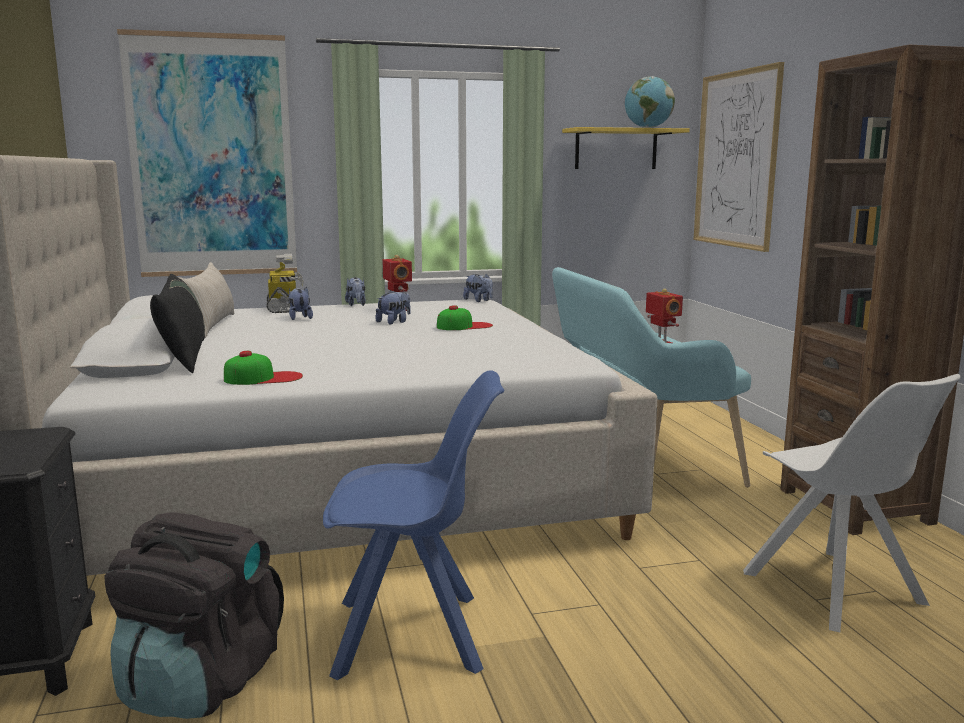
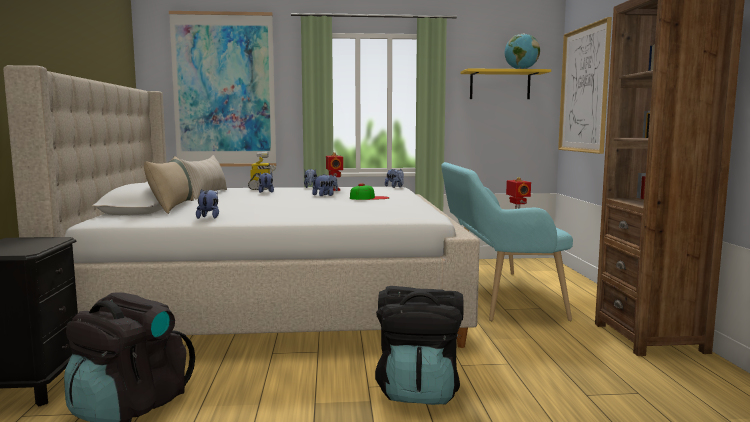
camera: 10 degrees right, 5 degrees down
black pillow [150,274,205,373] -> beige pillow [144,156,194,214]
cap [224,351,303,385] -> plush toy [196,189,219,219]
blue chair [323,370,504,680] -> none
white chair [743,374,961,632] -> none
none -> black backpack [375,286,464,405]

